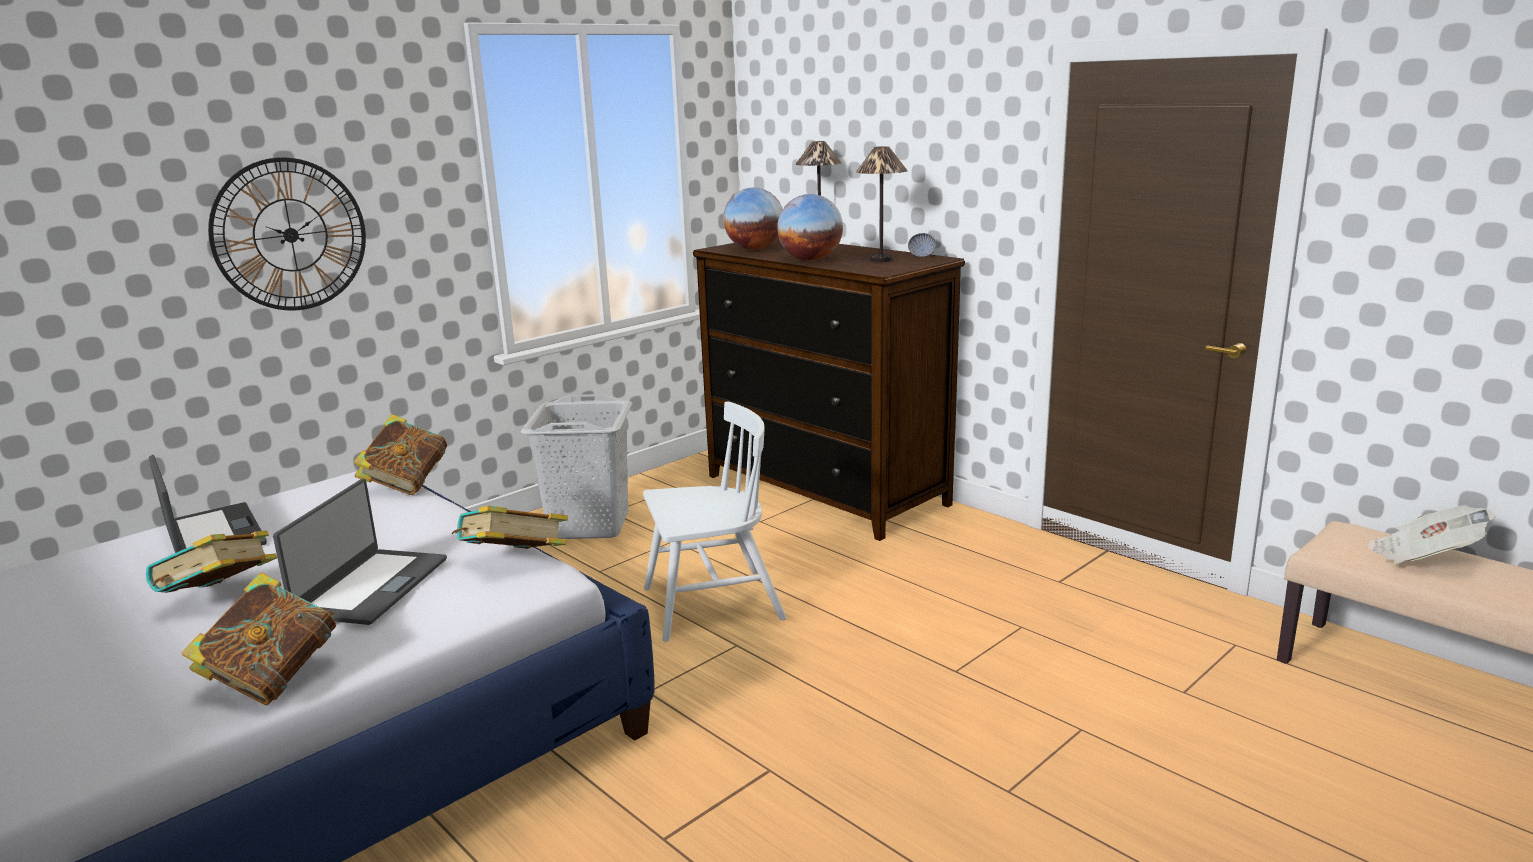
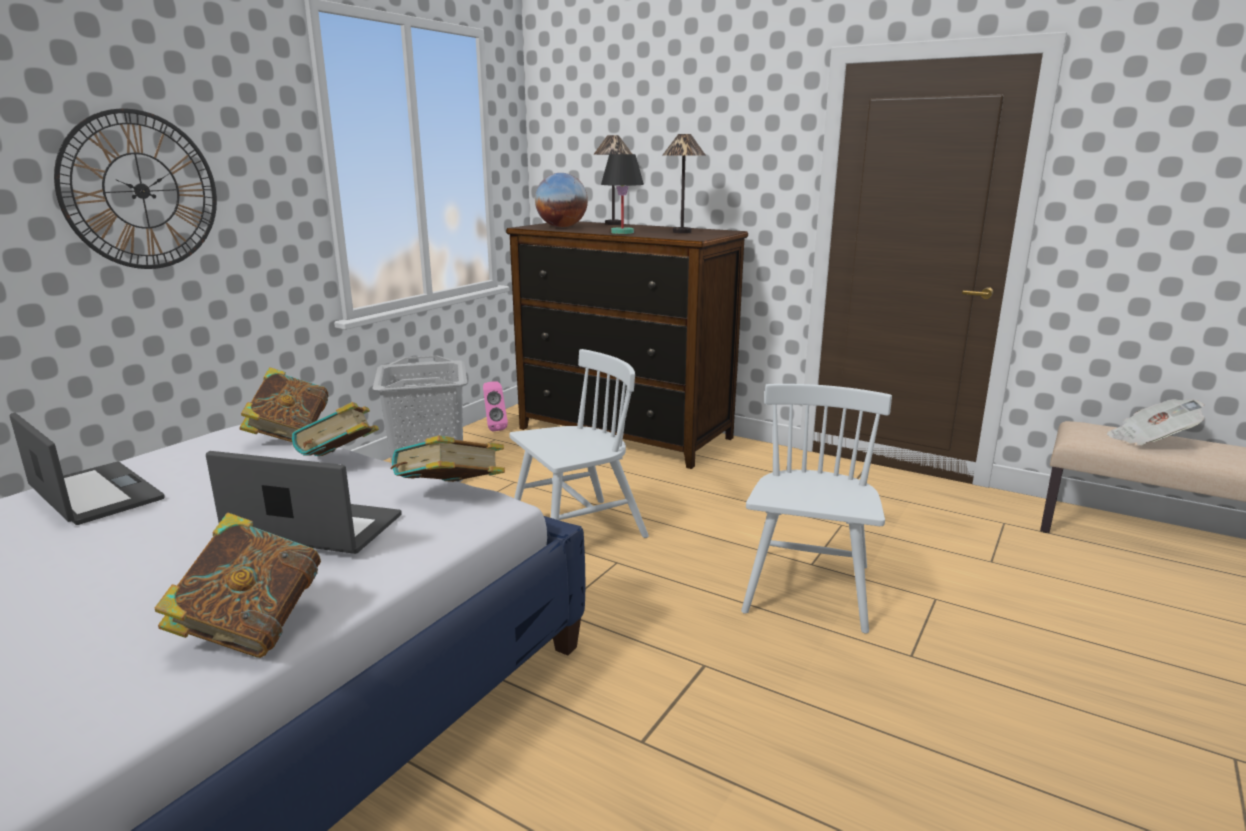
camera: 15 degrees left, 0 degrees up
book [146,531,277,593] -> book moved to [292,402,379,456]
laptop [273,479,447,625] -> laptop turned 75 degrees counterclockwise [206,451,401,554]
globe [777,194,843,261] -> black table lamp [601,154,644,234]
bowl [908,233,936,257] -> none
none -> pink speaker [483,381,508,432]
none -> white chair [741,384,892,634]

